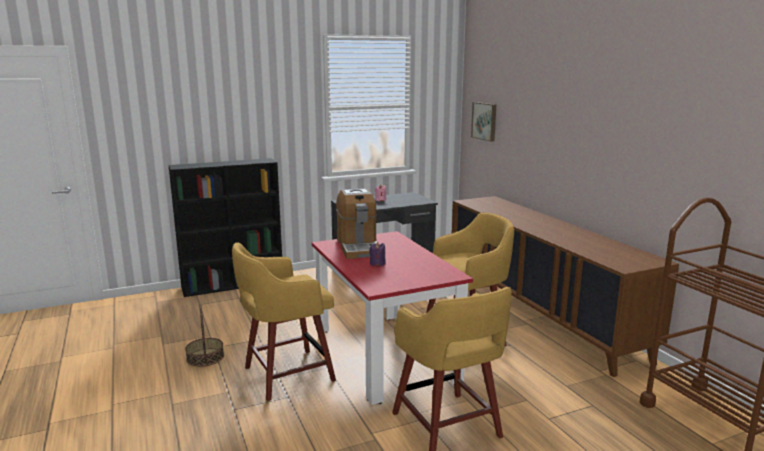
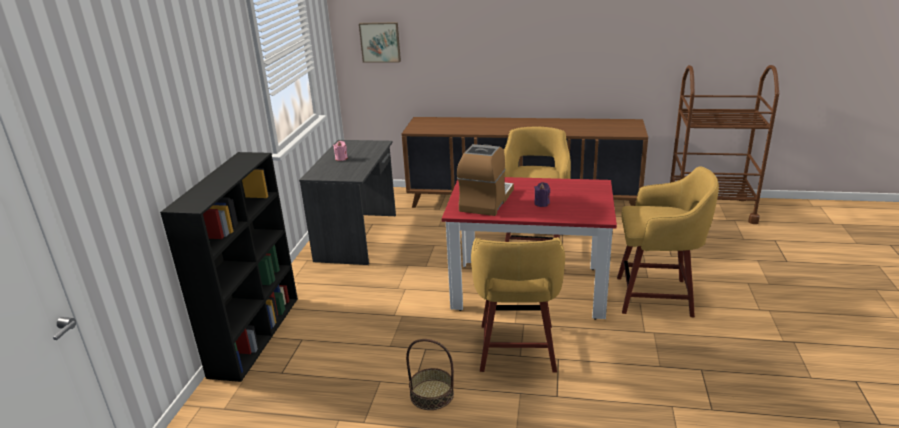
camera: 55 degrees left, 10 degrees up
coffee machine [336,188,377,259] -> coffee machine turned 90 degrees counterclockwise [457,144,514,216]

